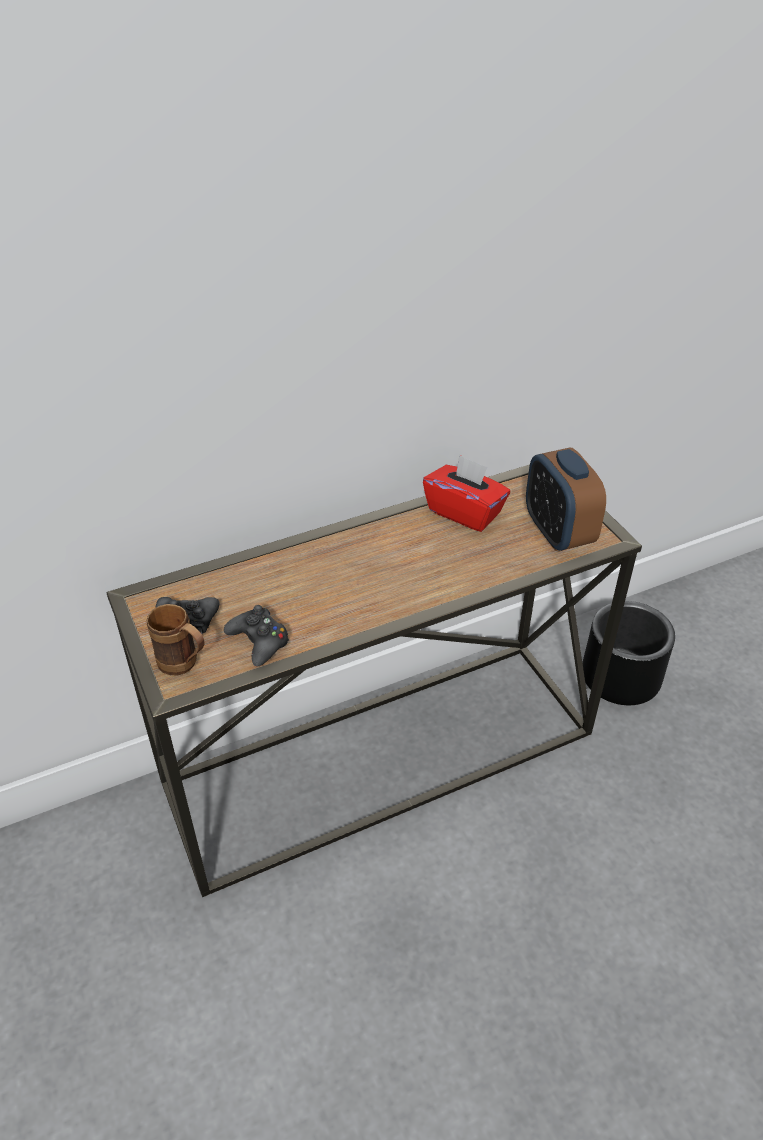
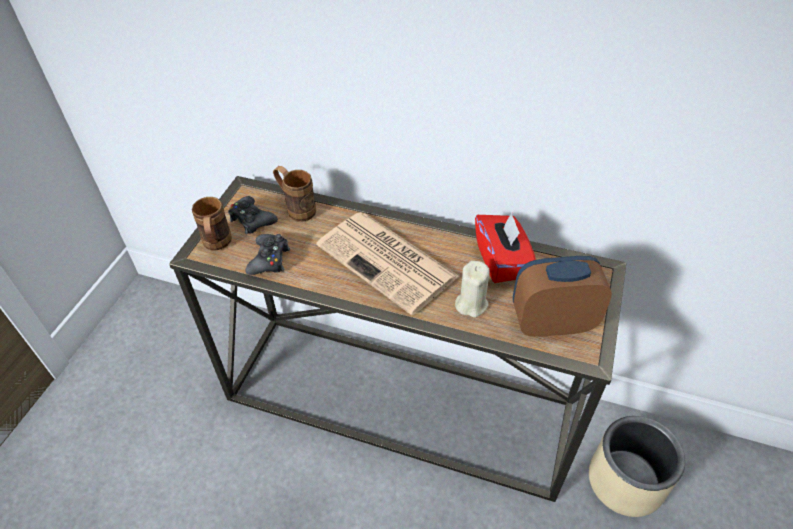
camera: 45 degrees right, 5 degrees up
alarm clock [526,448,606,551] -> alarm clock turned 60 degrees clockwise [513,256,612,337]
black planter [582,601,675,705] -> beige planter [589,416,685,517]
none -> brown mug [273,166,316,222]
none -> newspaper [317,212,459,315]
none -> beige candle [455,261,490,317]

